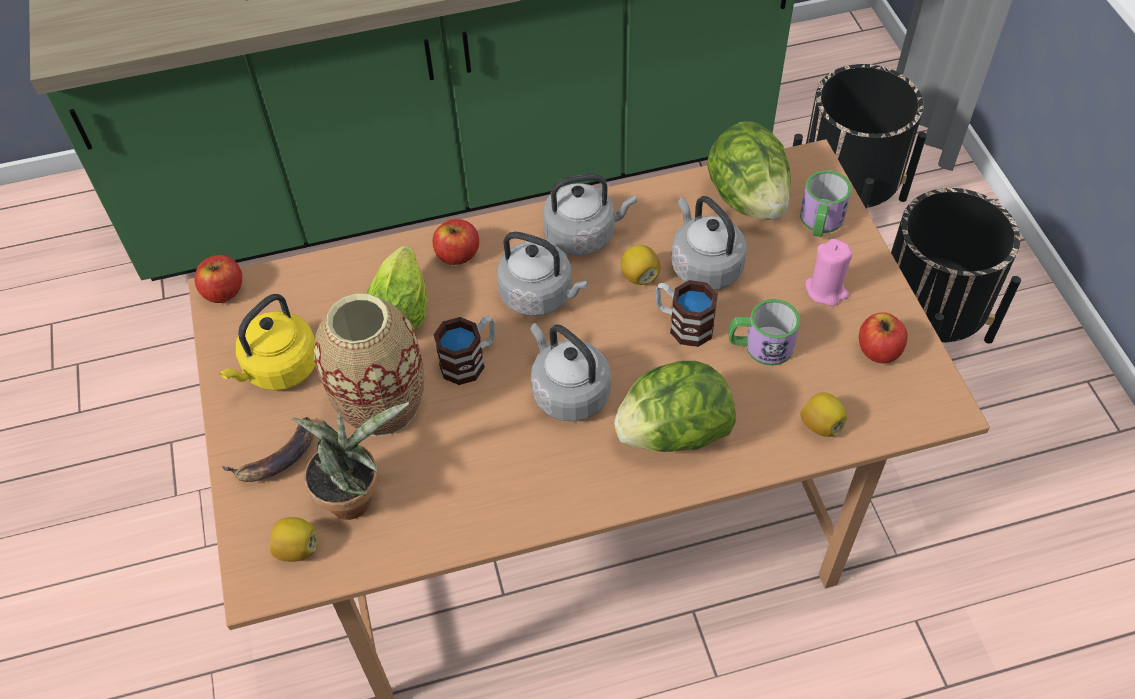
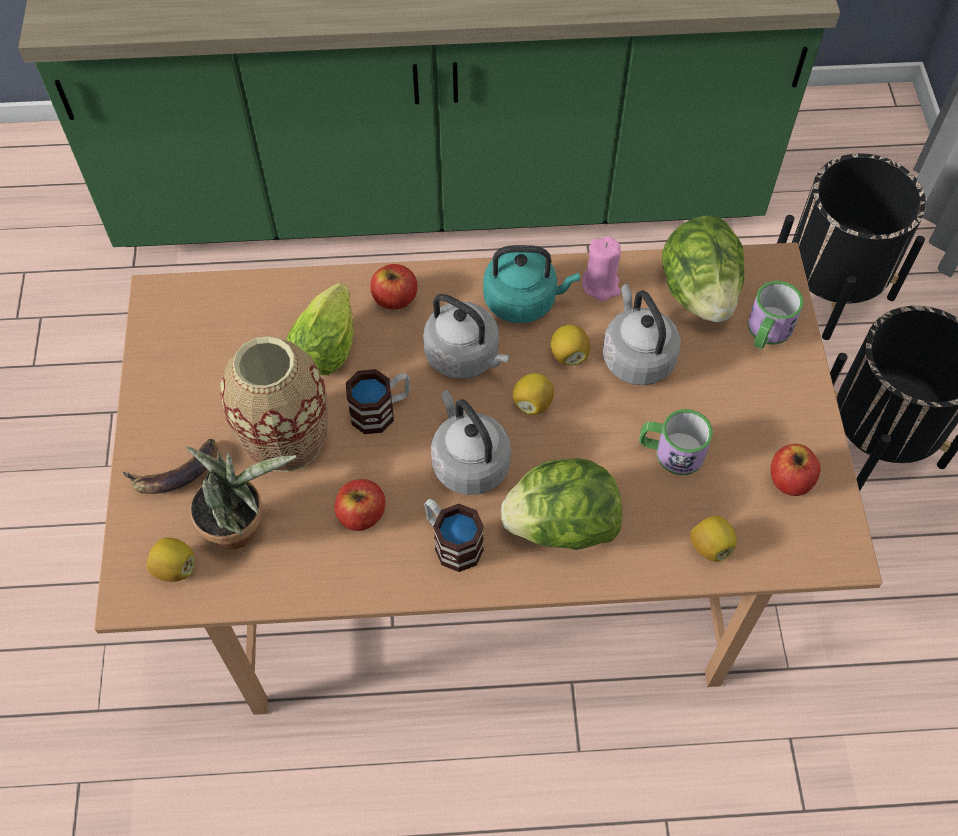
camera: 10 degrees right, 5 degrees up
apple [195,255,242,303] -> apple moved to [335,479,385,531]
yellow kettle [219,294,315,391] -> none
grey kettle [543,173,637,255] -> turquoise kettle [483,245,580,323]
mug [656,280,718,347] -> mug moved to [424,499,484,572]
pink candle [805,239,852,306] -> pink candle moved to [582,236,621,301]
none -> lemon [513,373,554,415]

